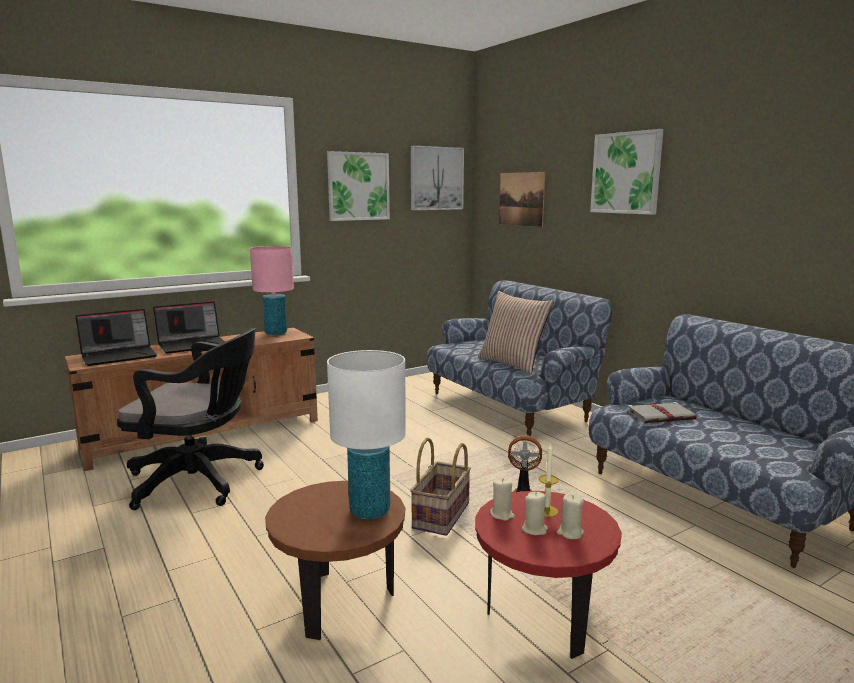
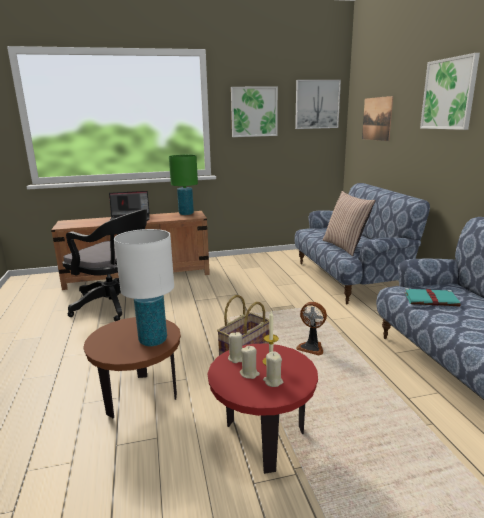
camera: 20 degrees right, 5 degrees up
laptop [75,309,157,366] -> none
pink table lamp [250,246,294,335] -> green table lamp [169,155,198,215]
grey book [627,402,697,423] -> turquoise book [404,288,461,307]

